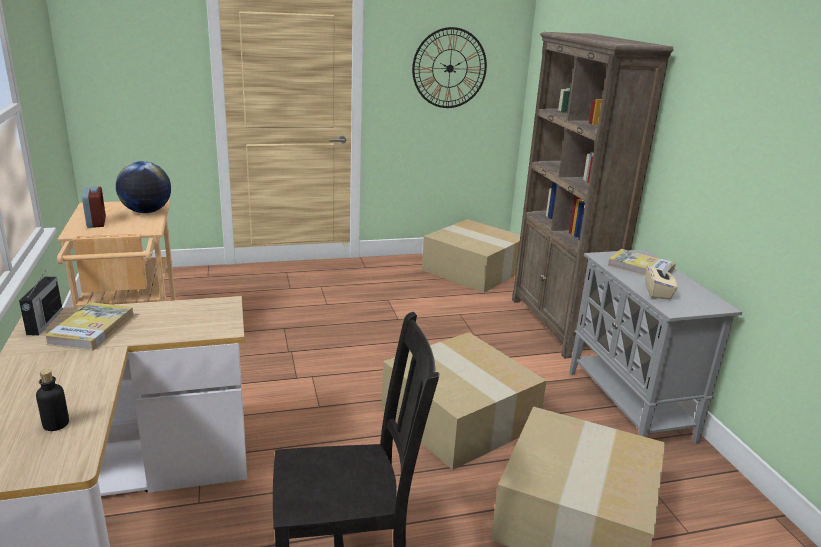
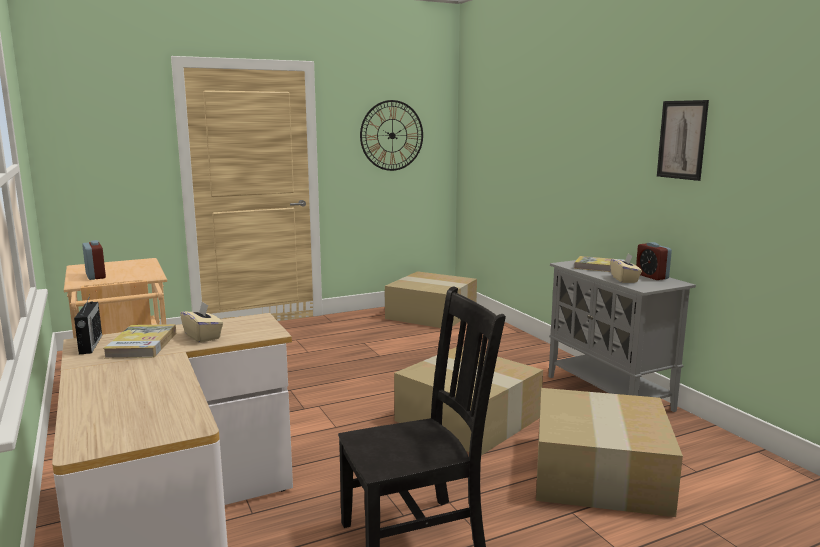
camera: 10 degrees left, 10 degrees down
bottle [36,369,69,431] -> none
globe [116,161,171,213] -> none
brown bookcase [512,32,673,359] -> none
none -> beige tissue box [180,302,223,343]
none -> alarm clock [636,242,672,280]
none -> picture [657,100,709,181]

